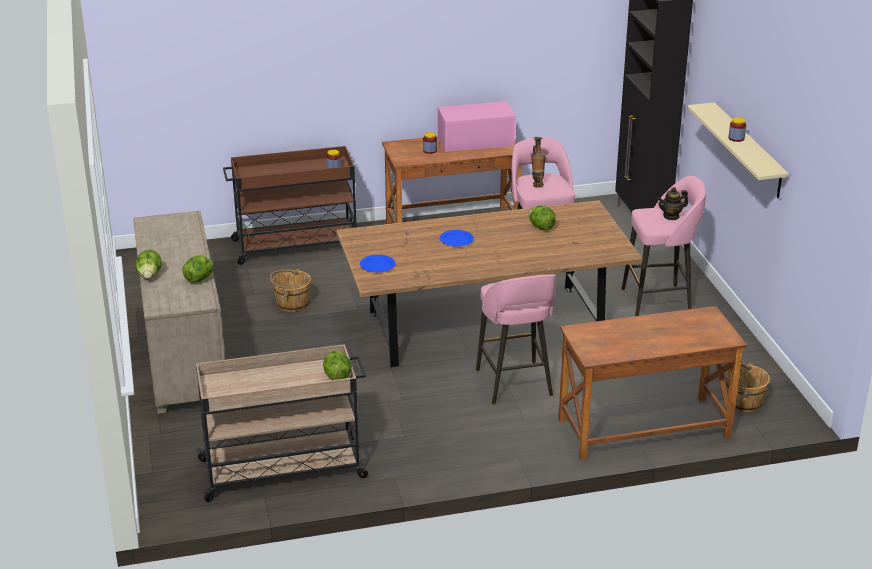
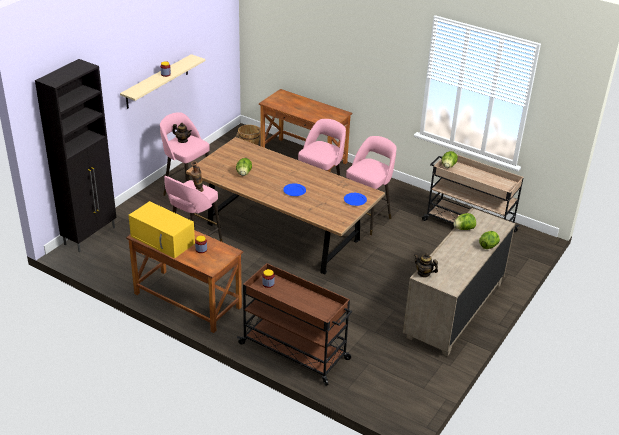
camera: 135 degrees left, 5 degrees up
brown bucket [270,269,311,312] -> none
pink microwave [438,101,516,152] -> yellow microwave [129,201,195,258]
none -> pink stool [346,136,397,235]
none -> teapot [414,253,438,277]

